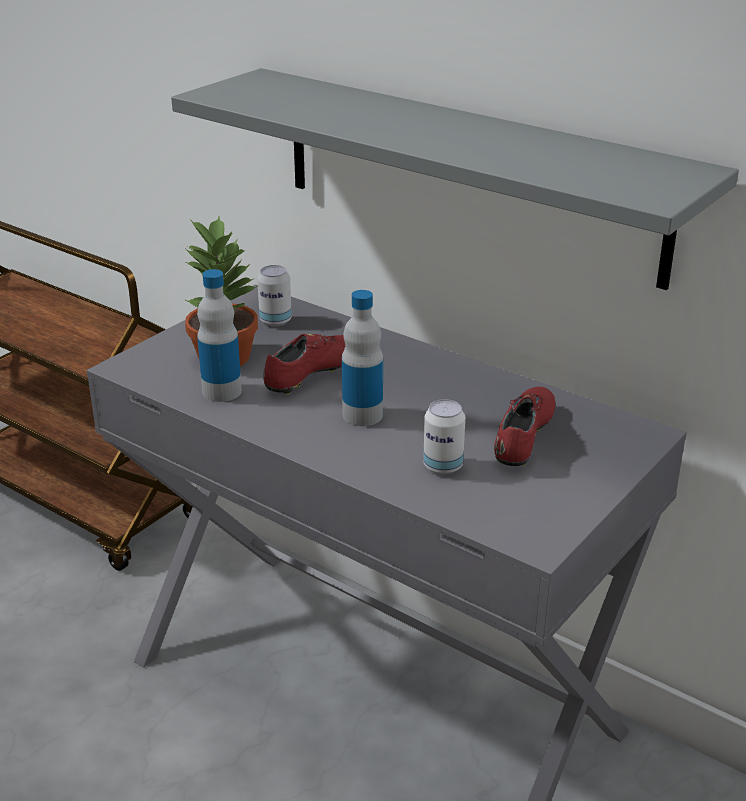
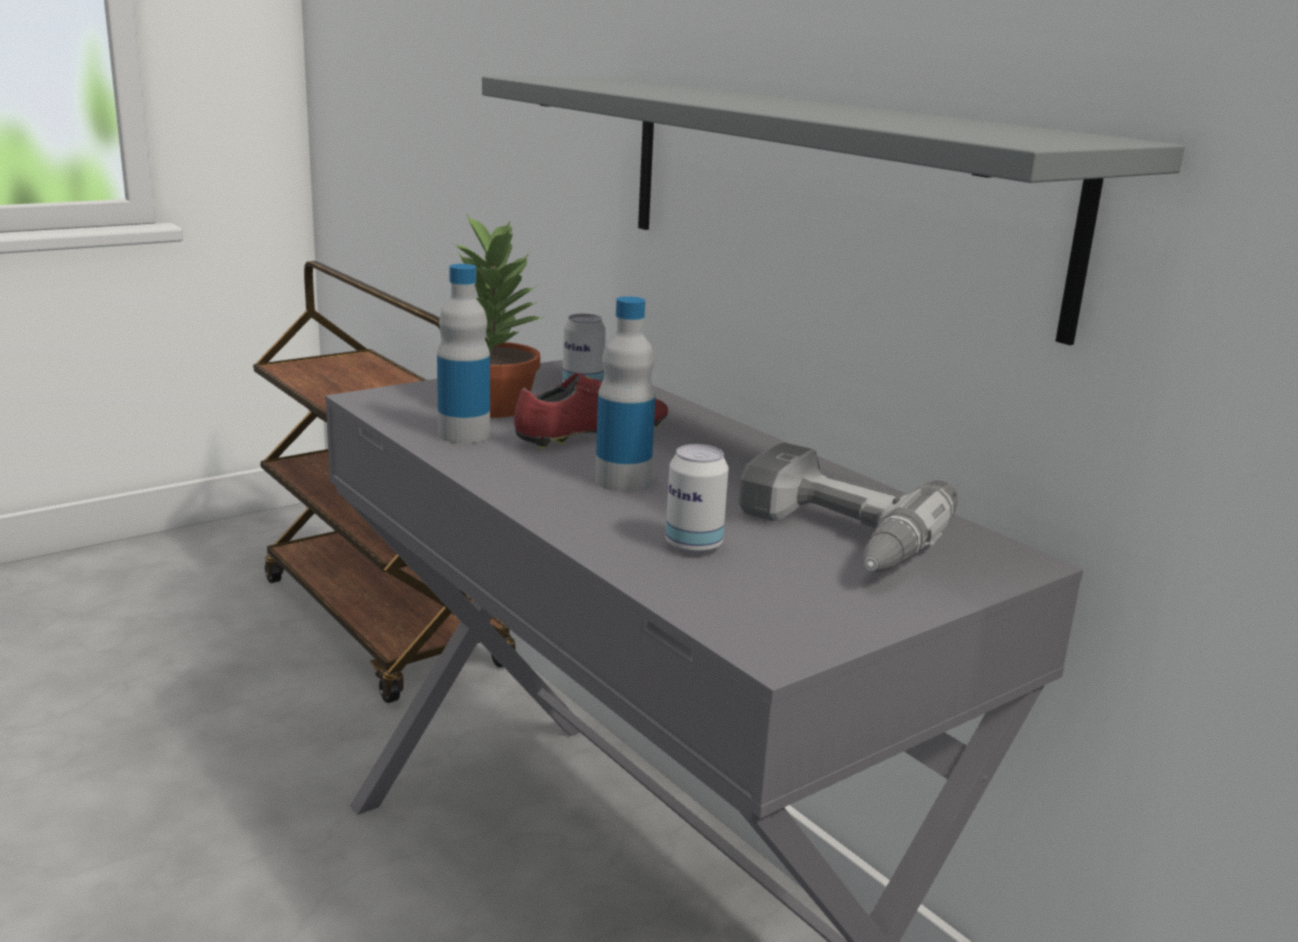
camera: 15 degrees right, 10 degrees down
red shoe [494,387,555,466] -> power drill [739,442,958,572]

